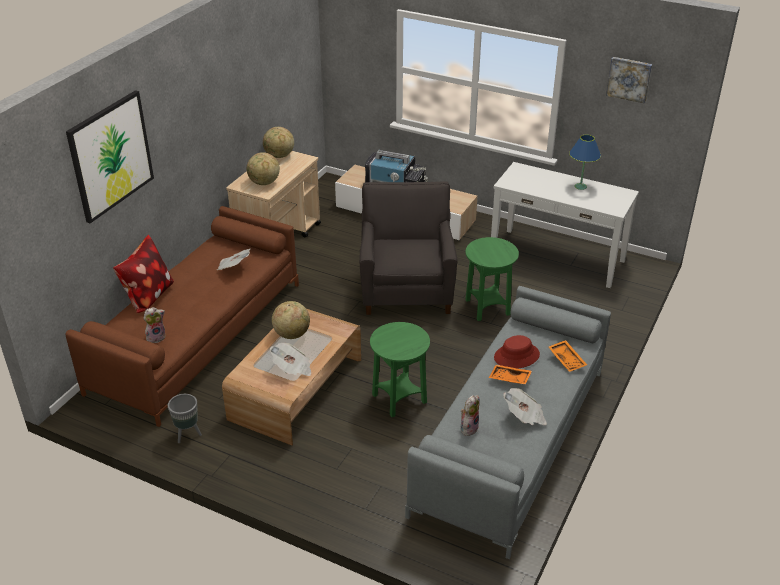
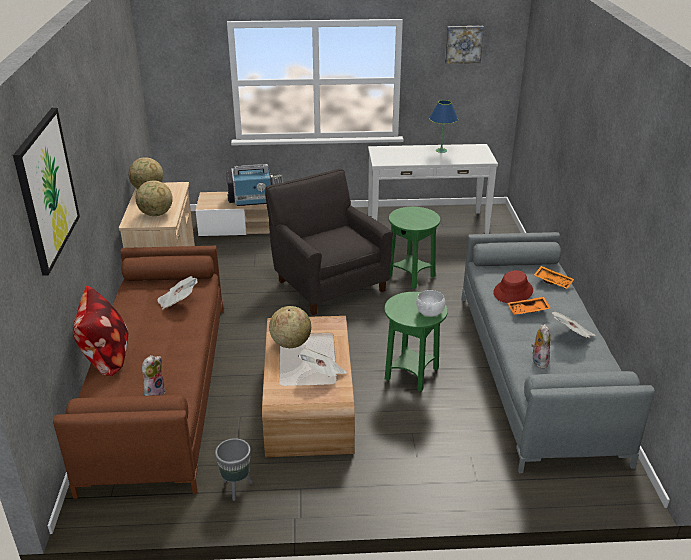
camera: 30 degrees left, 5 degrees down
none -> white bowl [416,290,445,317]

